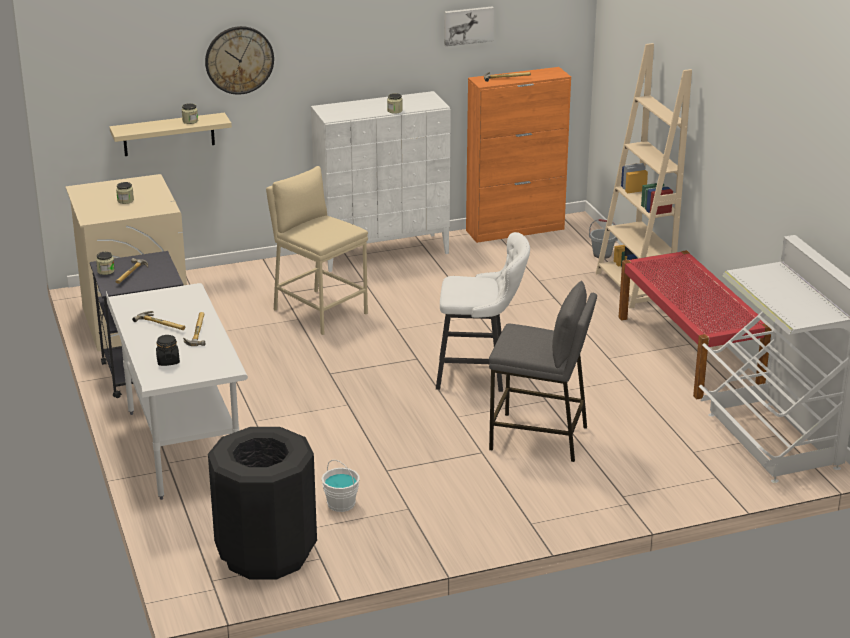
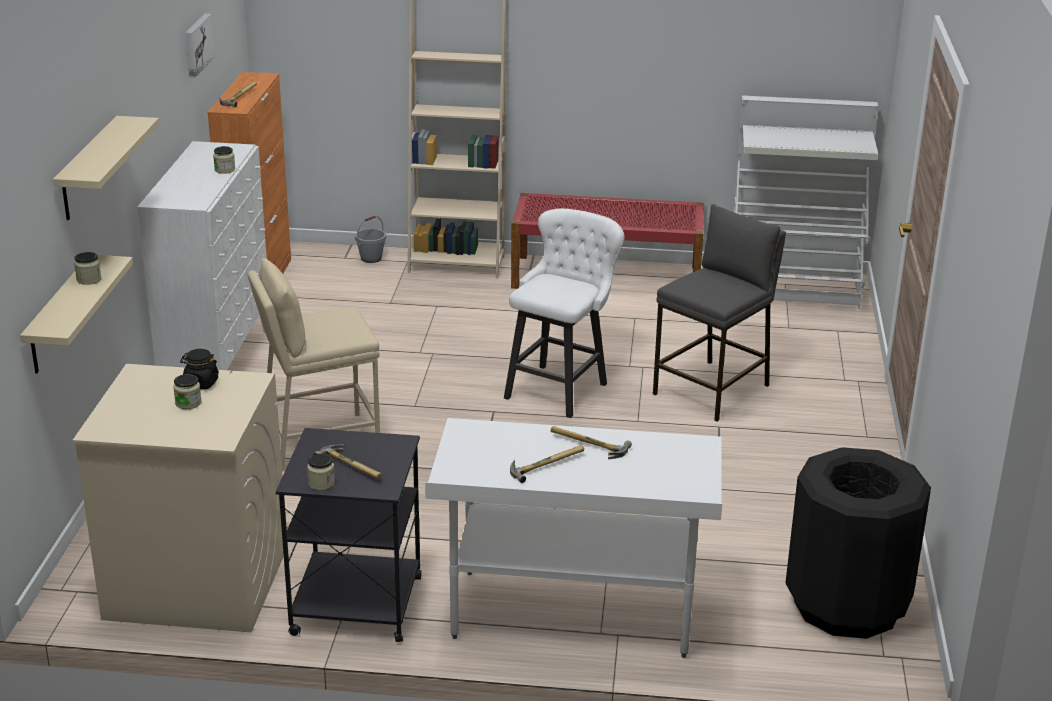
camera: 65 degrees left, 0 degrees up
black jar [156,335,180,366] -> black jar moved to [180,349,219,389]
wall clock [205,26,274,95] -> beige shelf [53,116,159,220]
white bucket [321,460,359,512] -> none

